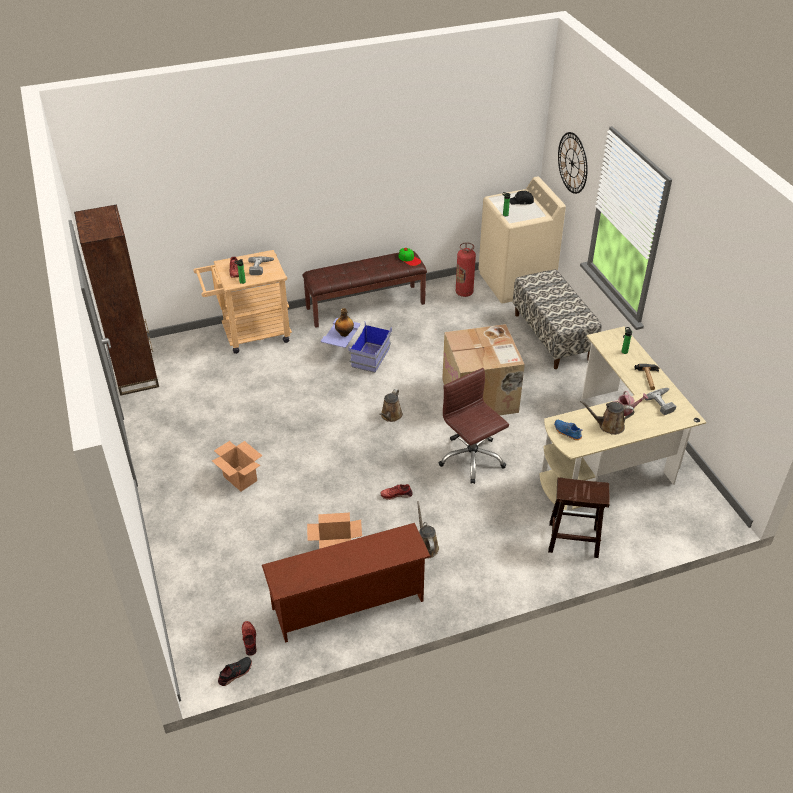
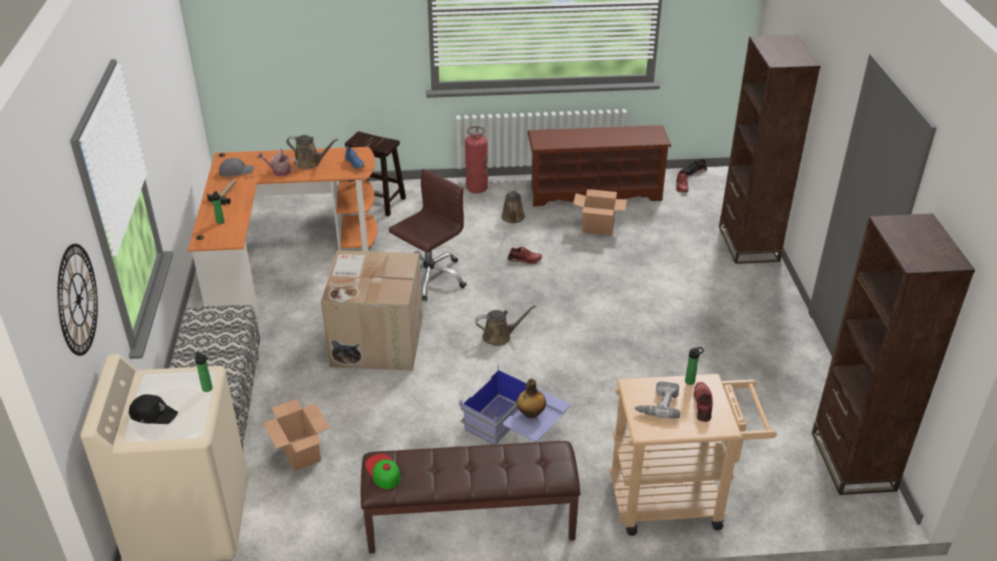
camera: 165 degrees left, 5 degrees down
cardboard box [212,441,262,491] -> cardboard box moved to [263,399,330,471]
brown watering can [379,389,403,422] -> brown watering can turned 45 degrees clockwise [475,305,536,346]
brown office chair [438,368,509,484] -> brown office chair turned 120 degrees counterclockwise [389,169,466,301]
fire extinguisher [456,242,476,297] -> fire extinguisher moved to [465,126,488,193]
beige desk [540,326,706,511] -> orange desk [188,147,377,317]
power drill [645,388,676,415] -> grey cap [219,158,254,177]
none -> brown bookcase [719,35,821,264]

